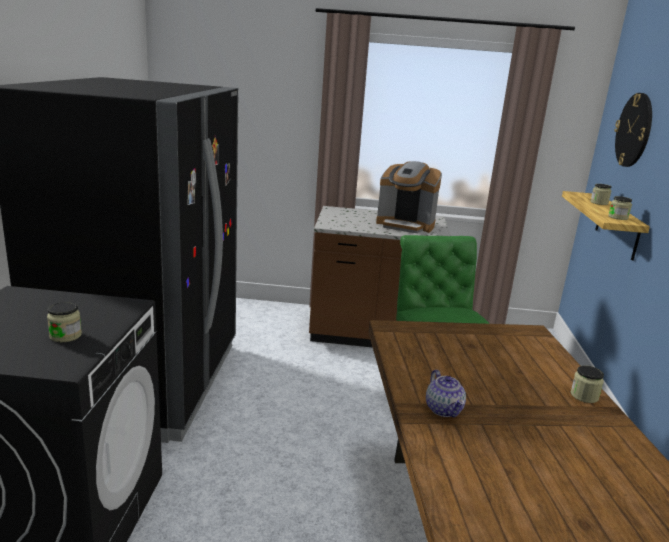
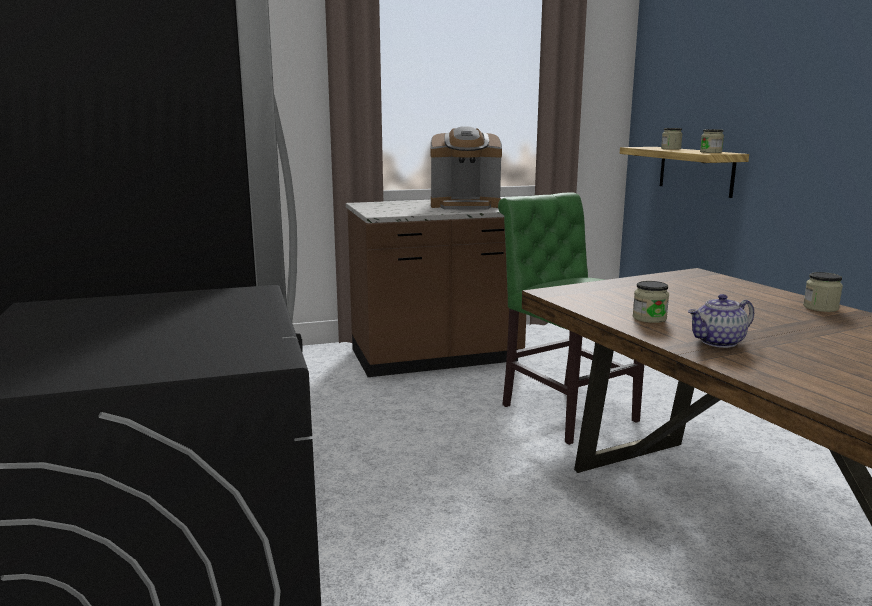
camera: 20 degrees left, 5 degrees down
jar [47,302,82,342] -> jar moved to [633,281,669,323]
teapot [426,370,466,417] -> teapot turned 105 degrees clockwise [688,294,754,348]
wall clock [614,93,652,167] -> none

